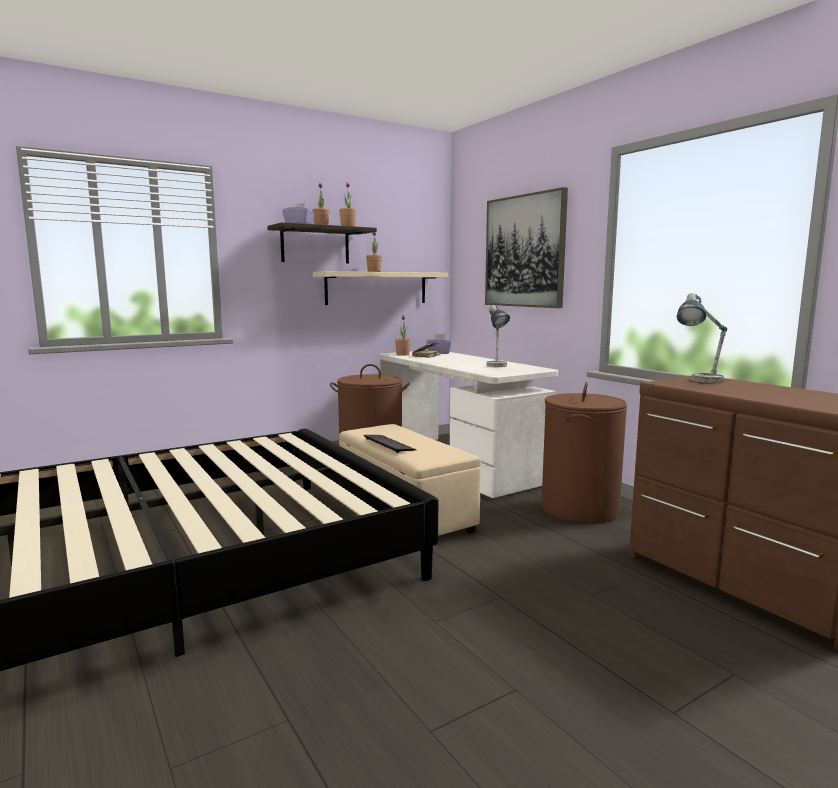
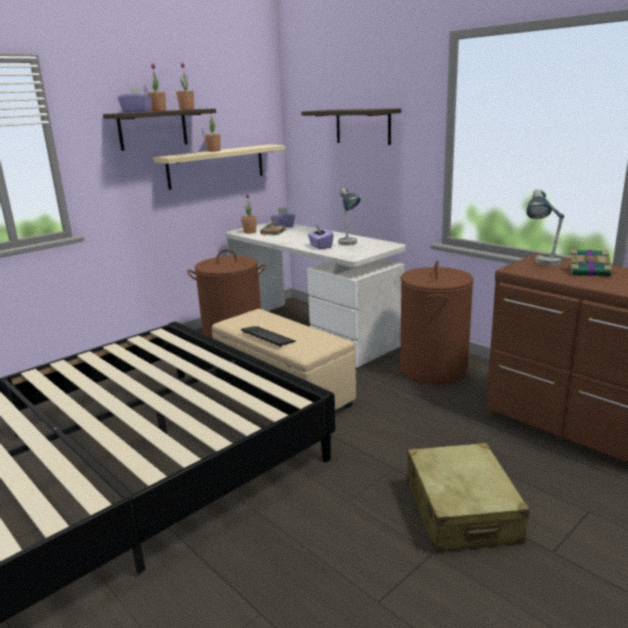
camera: 10 degrees left, 10 degrees up
picture [485,187,568,308] -> shelf [301,109,401,145]
none -> purple tissue box [308,225,334,249]
none -> beige suitcase [406,443,530,553]
none -> book [568,249,618,276]

